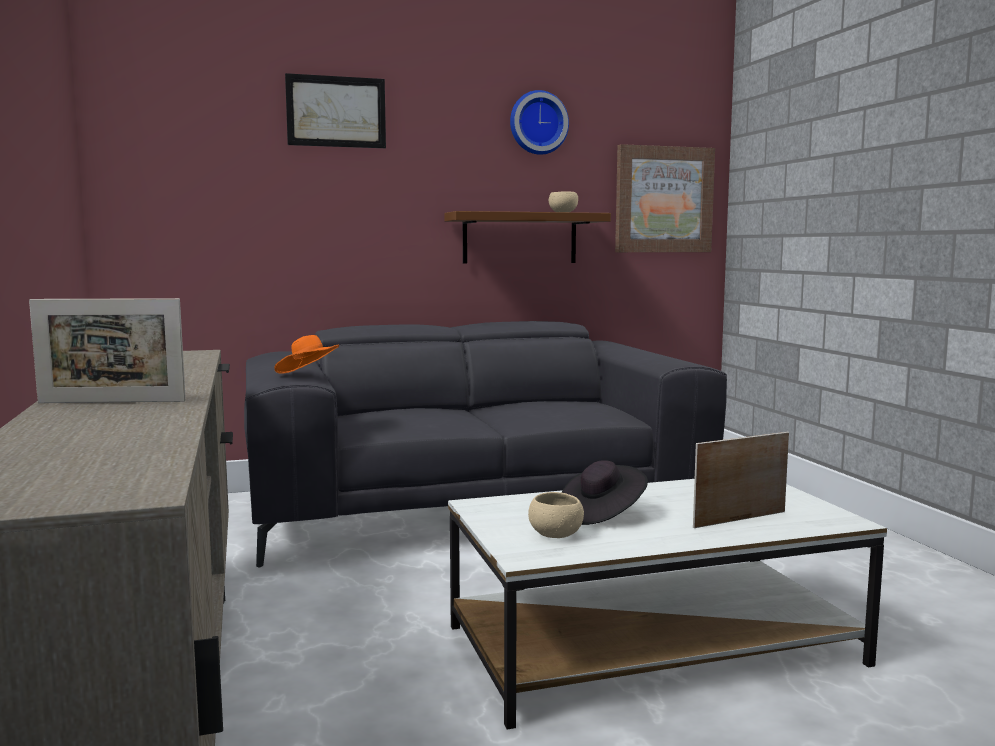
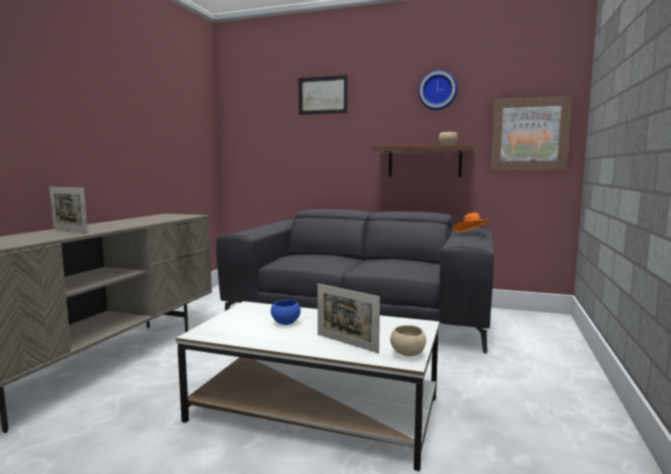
camera: 35 degrees right, 0 degrees up
orange hat [274,335,339,374] -> orange hat moved to [454,213,490,232]
beige bowl [528,492,584,538] -> beige bowl moved to [390,325,426,357]
black hat [562,460,648,525] -> blue bowl [271,300,301,325]
picture frame [693,432,789,528] -> picture frame turned 150 degrees counterclockwise [317,284,380,353]

